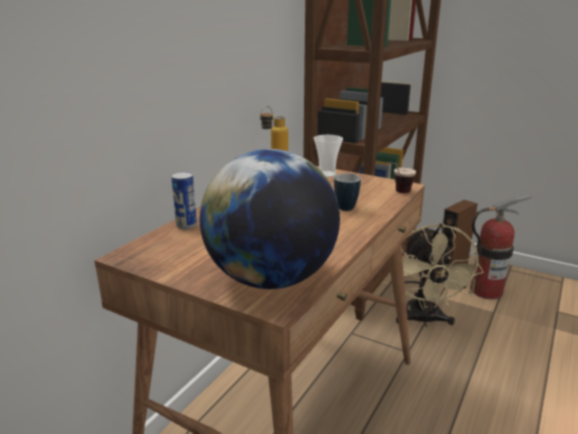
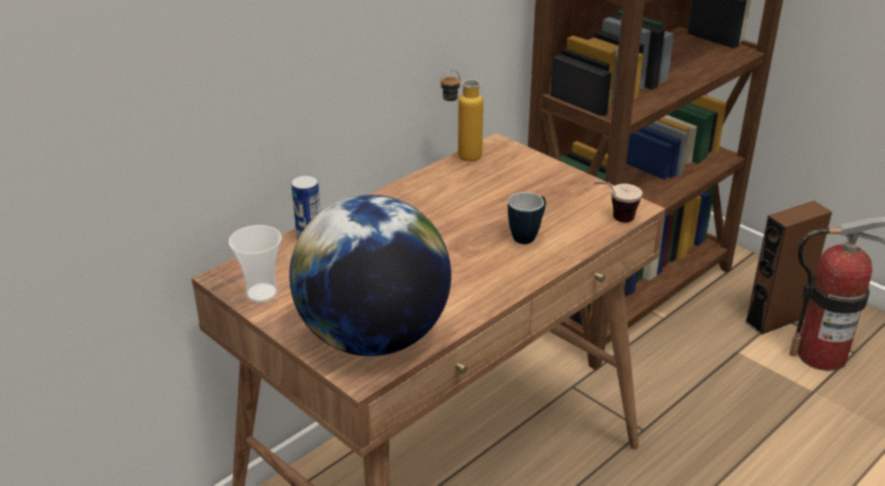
camera: 15 degrees right, 10 degrees up
cup [314,135,343,177] -> cup moved to [229,225,282,302]
beige fan [396,224,483,327] -> none

